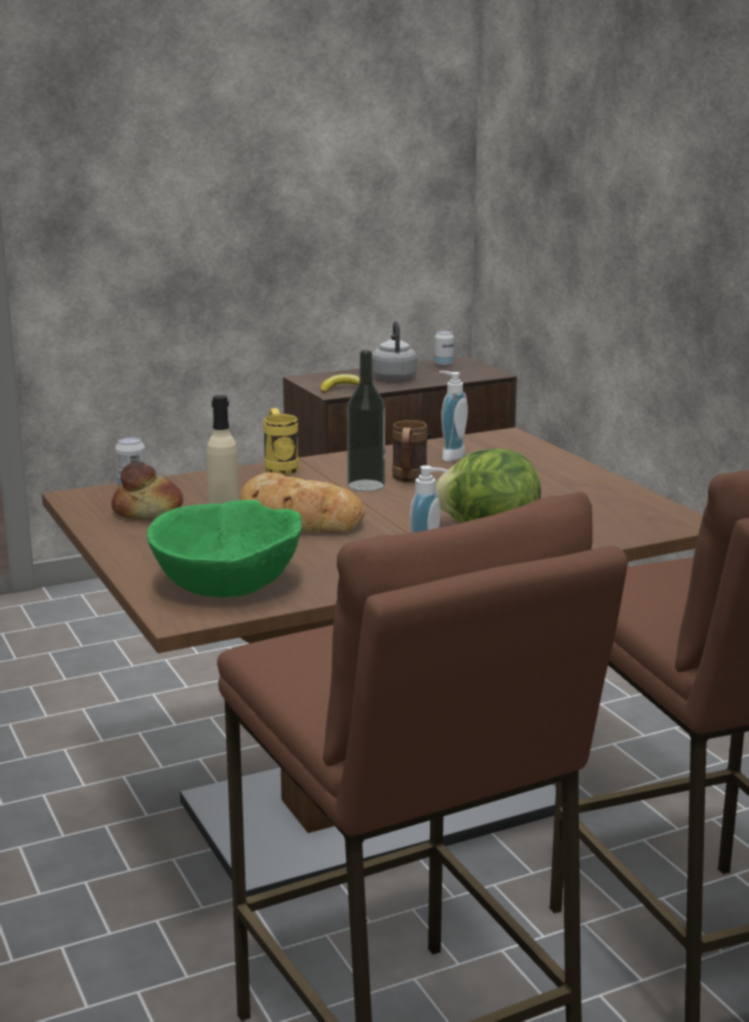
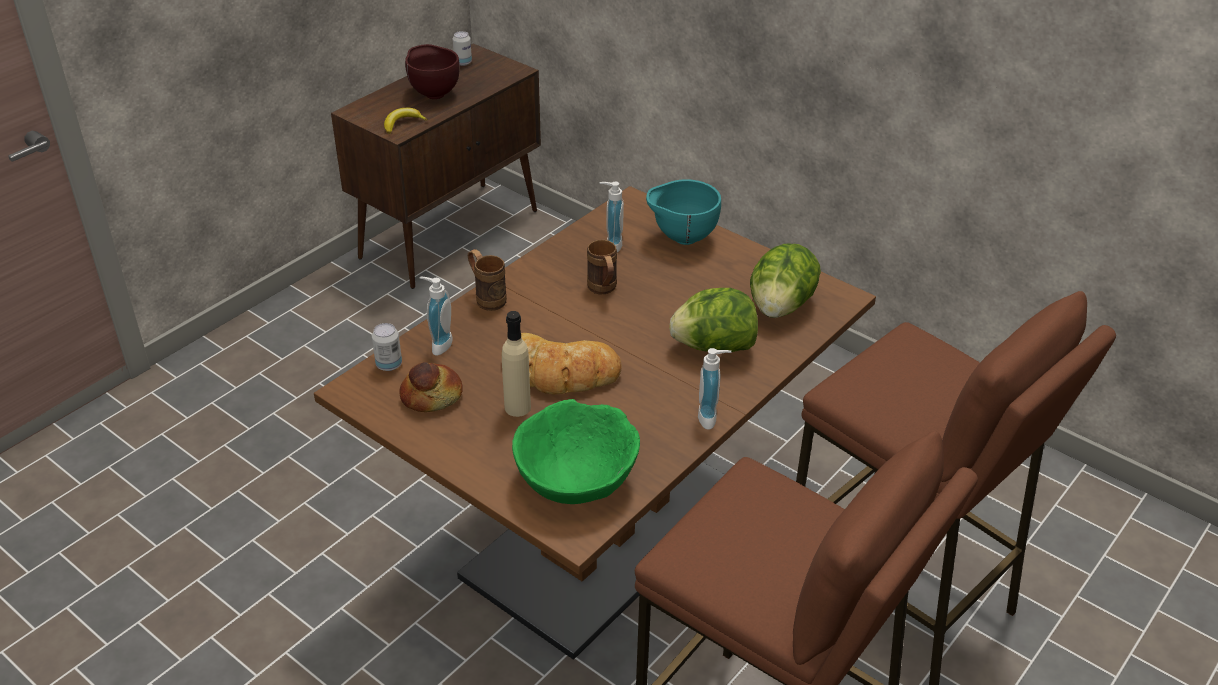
camera: 25 degrees left, 20 degrees up
yellow mug [263,408,299,475] -> brown mug [468,249,507,311]
bottle [347,350,385,492] -> none
grey kettle [372,321,417,381] -> brown bowl [405,44,460,99]
none -> soap dispenser [420,277,453,355]
none -> turquoise bowl [646,179,721,245]
none -> lettuce [750,244,821,318]

